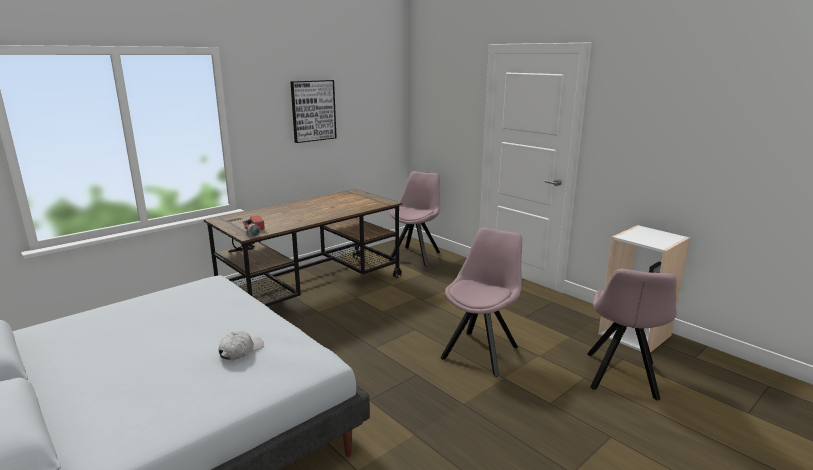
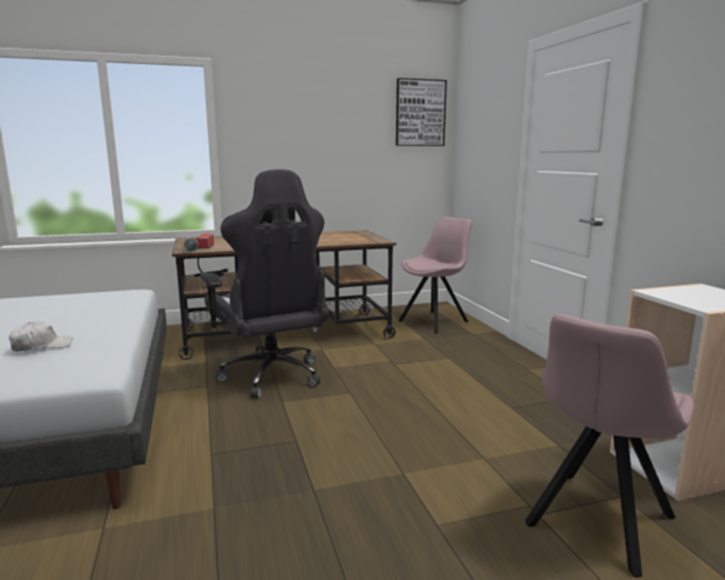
camera: 25 degrees right, 5 degrees down
picture [290,80,337,143] -> picture moved to [396,78,447,146]
pink chair [441,227,522,377] -> none
none -> black office chair [200,169,329,399]

